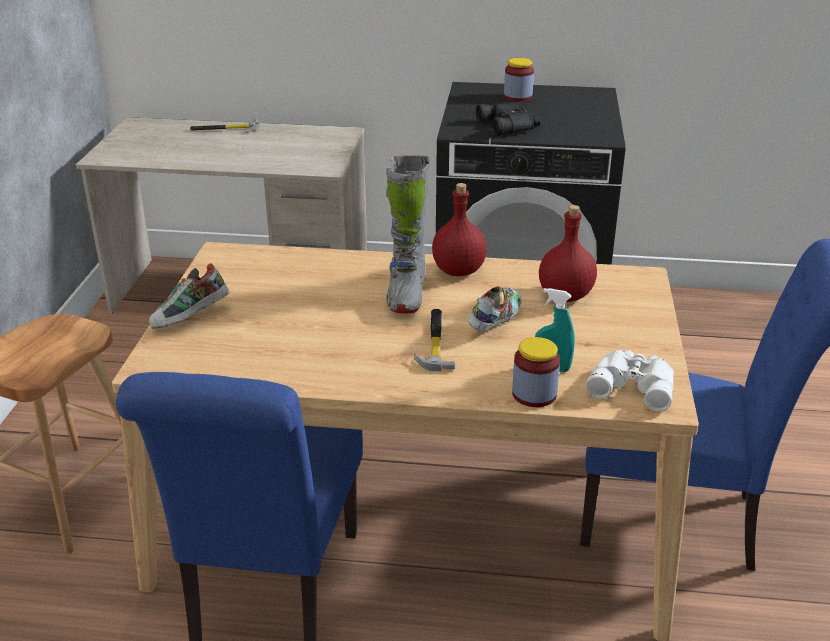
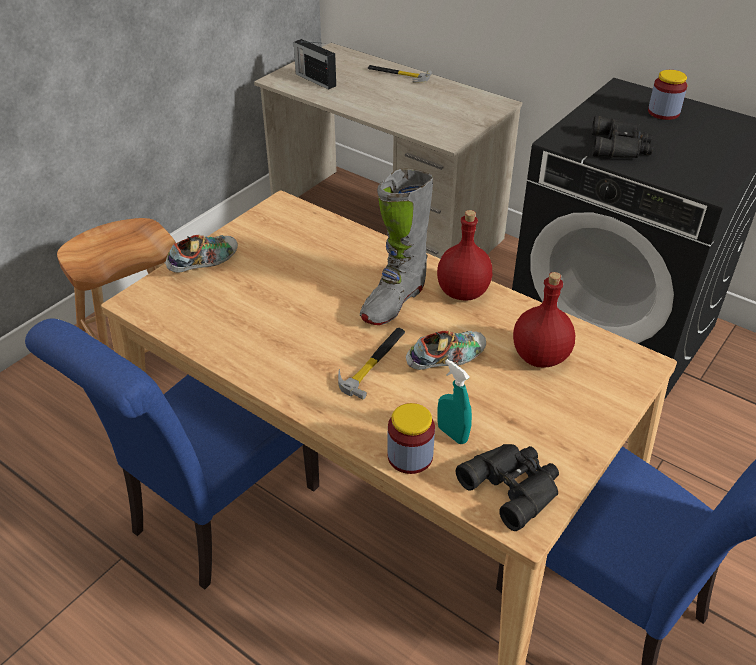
camera: 30 degrees right, 10 degrees up
shoe [149,263,229,329] -> shoe turned 150 degrees clockwise [165,235,238,273]
white binoculars [586,350,674,412] -> black binoculars [456,444,559,531]
none -> radio [294,39,336,89]

